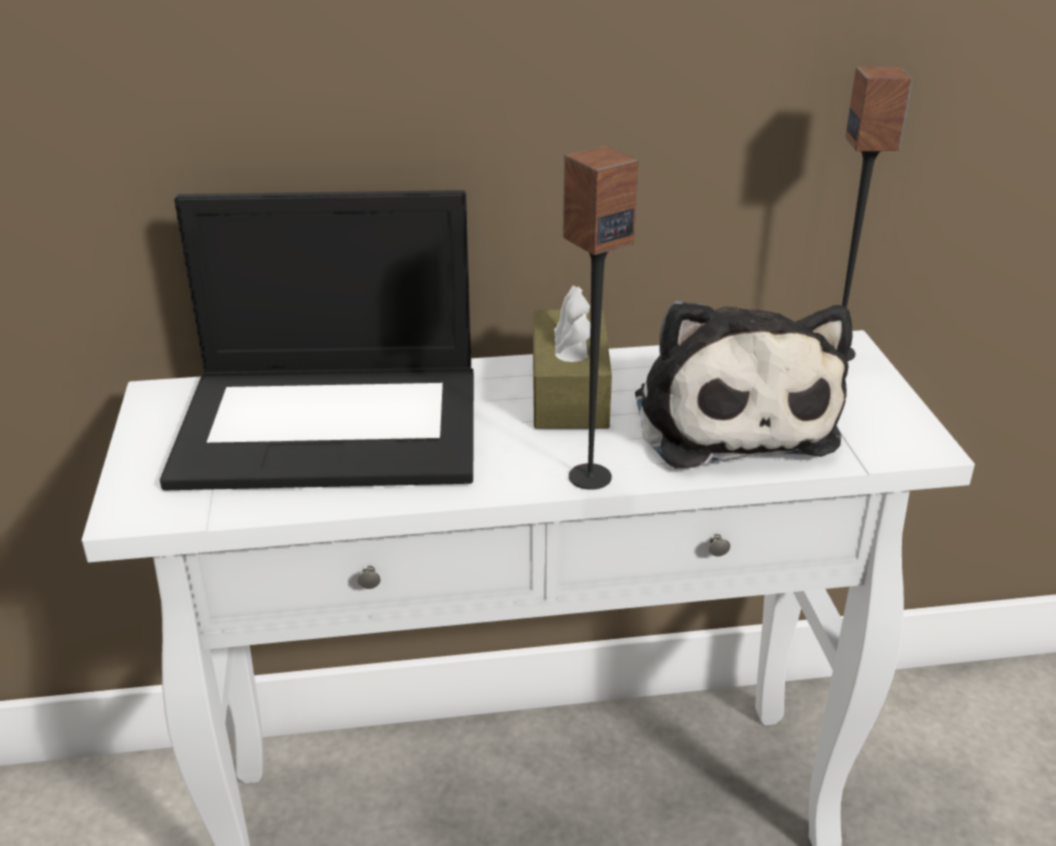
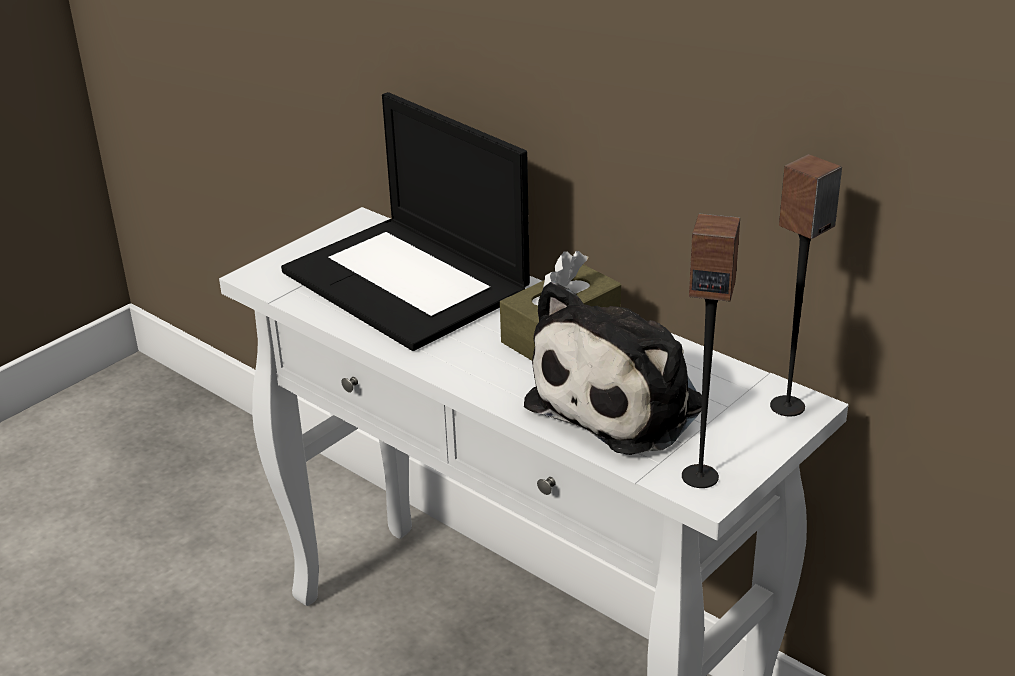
camera: 50 degrees right, 0 degrees up
speaker [563,146,638,490] -> speaker moved to [682,214,740,488]

